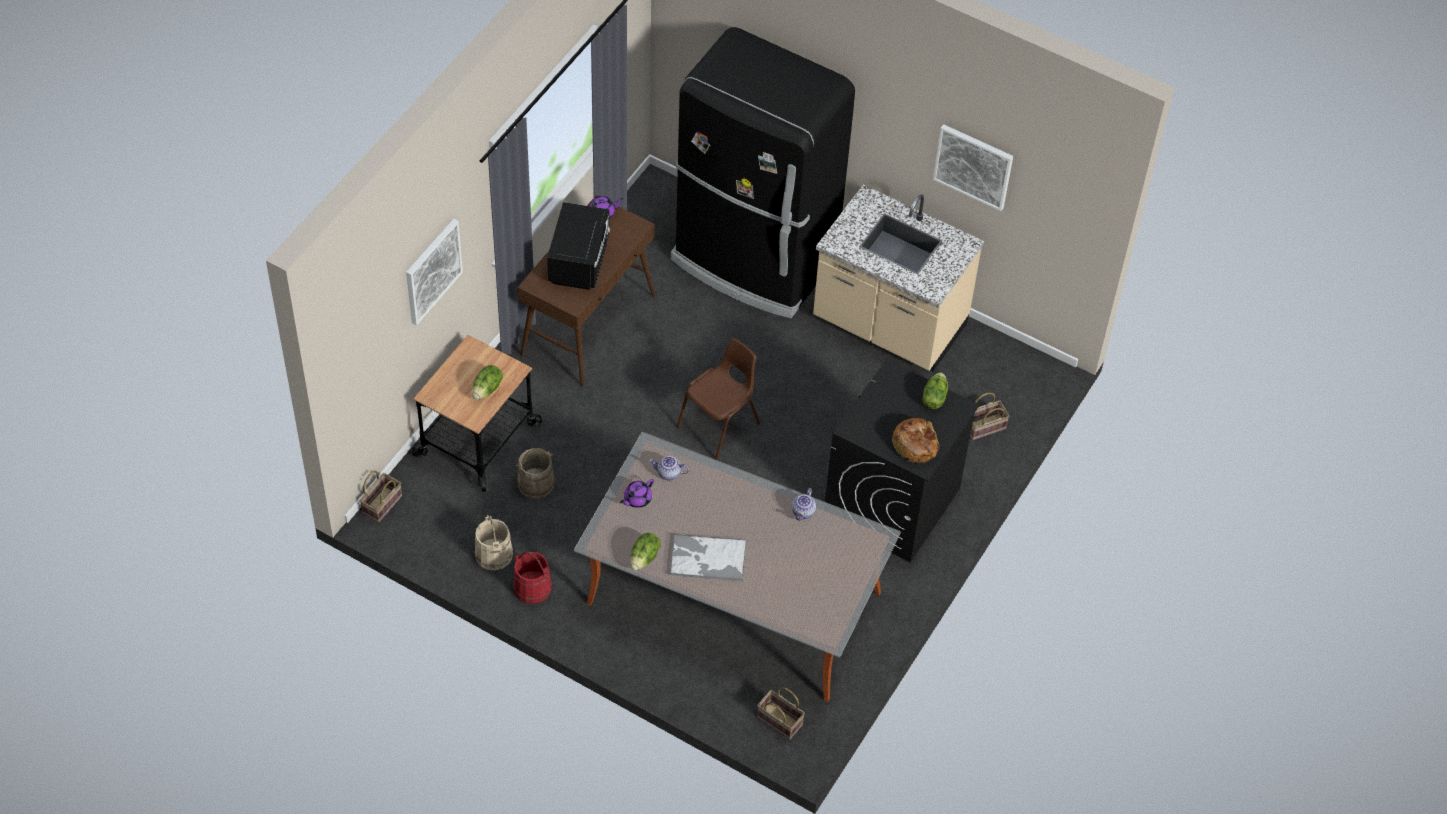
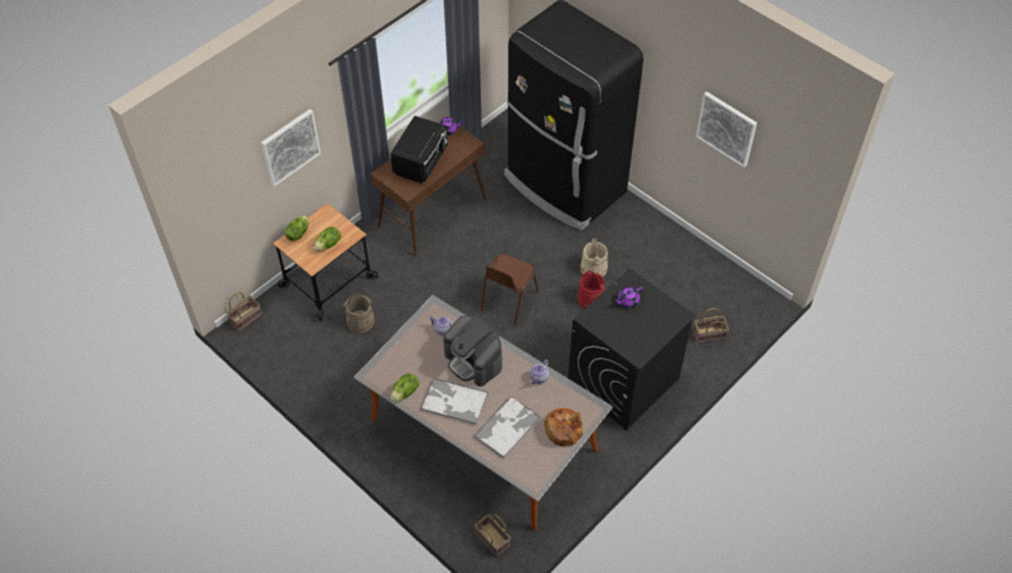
camera: 15 degrees right, 0 degrees up
beige bucket [475,515,513,571] -> beige bucket moved to [580,238,608,277]
red bucket [513,552,552,604] -> red bucket moved to [577,271,605,309]
purple teapot [620,479,654,508] -> purple teapot moved to [614,286,643,308]
brown chair [677,338,760,460] -> brown chair turned 150 degrees clockwise [480,254,539,326]
beige counter [813,185,984,372] -> none
bread [892,418,940,463] -> bread moved to [544,408,583,446]
lettuce [922,372,948,409] -> lettuce moved to [285,216,309,241]
none -> coffee machine [443,315,502,386]
none -> tray [474,396,541,459]

